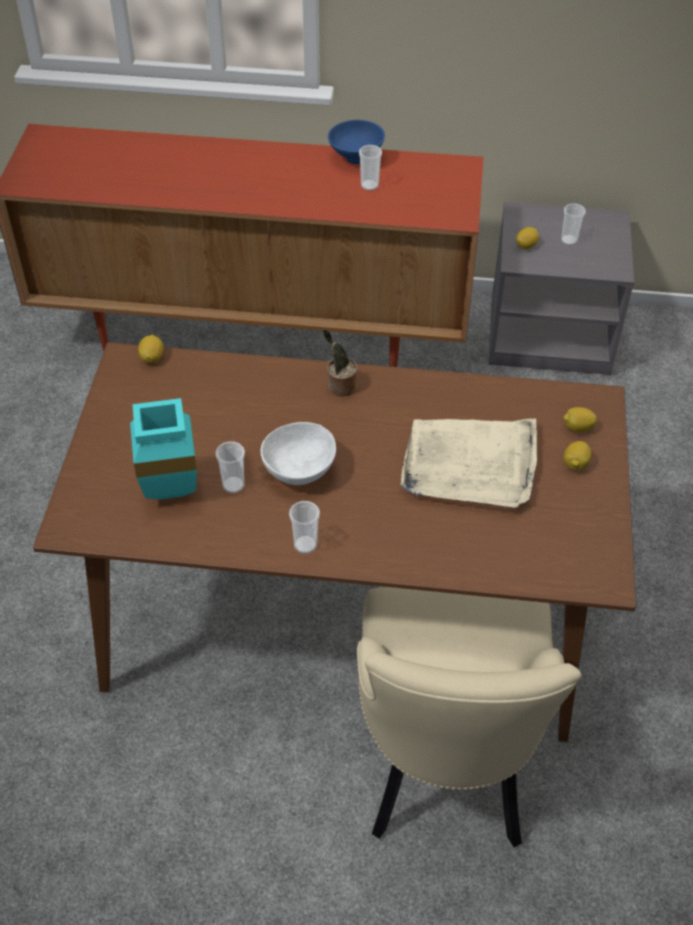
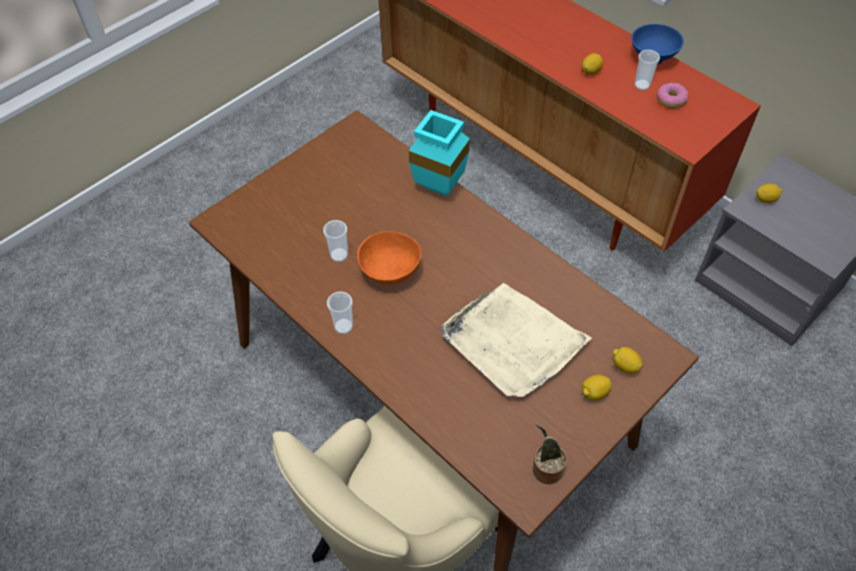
camera: 40 degrees right, 5 degrees up
turquoise vase [130,398,197,500] -> turquoise vase moved to [409,110,470,195]
lemon [138,335,163,363] -> lemon moved to [582,53,603,75]
white bowl [261,422,336,485] -> orange bowl [357,231,421,285]
potted plant [322,329,357,396] -> potted plant moved to [533,424,567,484]
cup [561,203,586,245] -> none
none -> donut [657,83,689,108]

